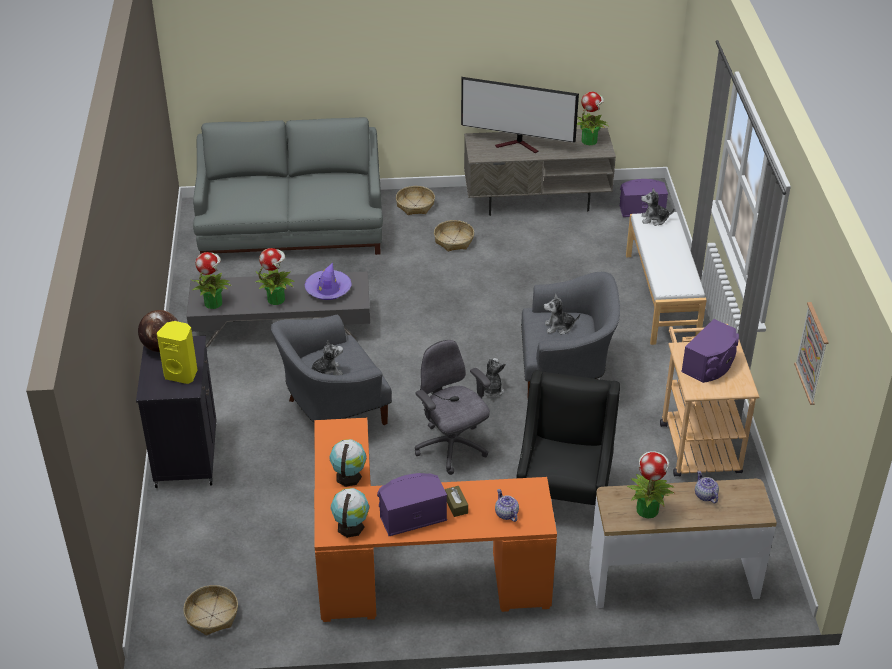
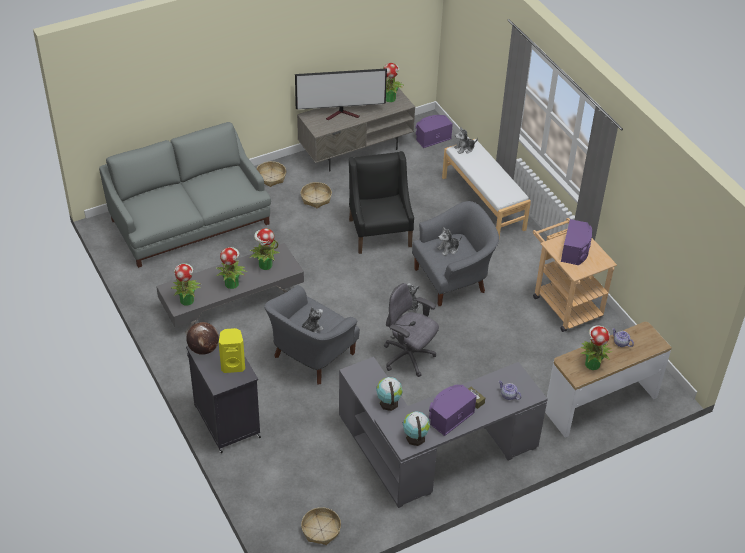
camera: 25 degrees left, 5 degrees up
purple hat [305,263,352,300] -> potted plant [250,228,280,270]
orange desk [314,418,557,622] -> grey desk [339,357,548,508]
black armchair [517,370,620,505] -> black armchair moved to [349,151,414,254]
picture [794,302,829,405] -> none

